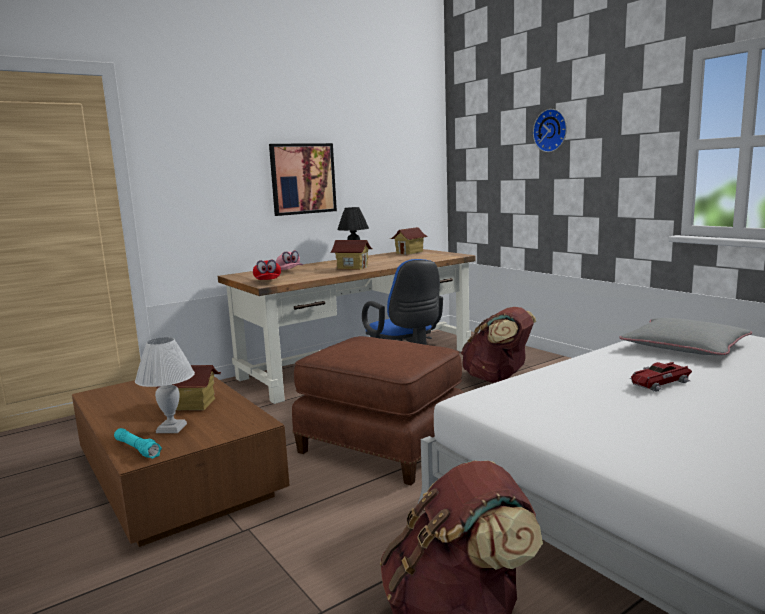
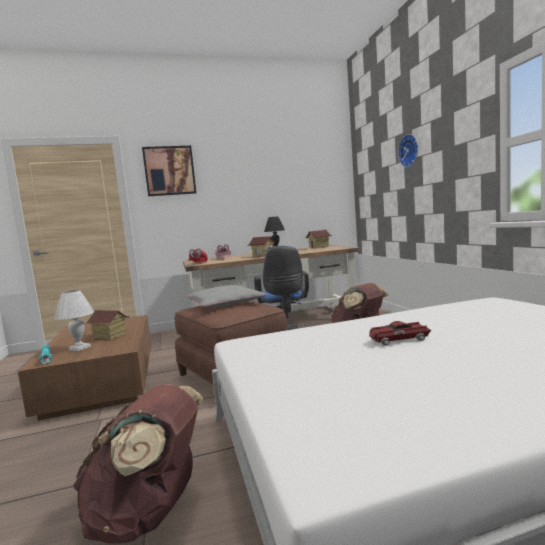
camera: 20 degrees right, 5 degrees down
picture [269,143,337,216] -> picture moved to [142,146,196,196]
grey pillow [619,318,752,355] -> grey pillow moved to [186,285,267,308]

